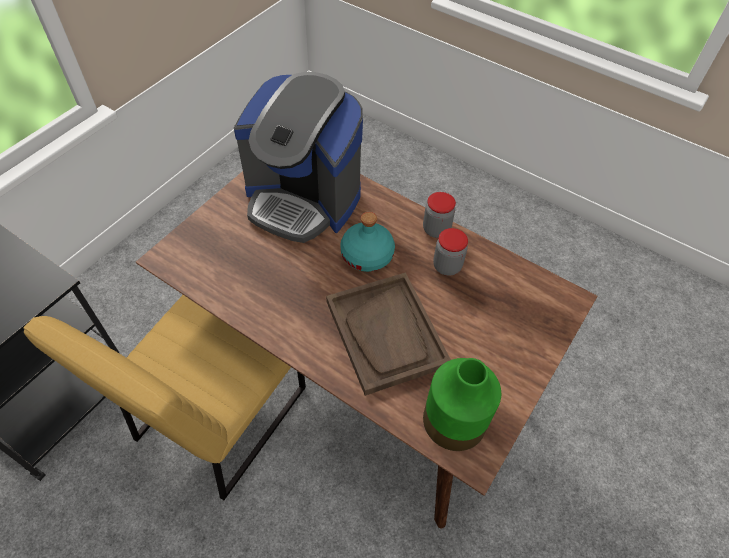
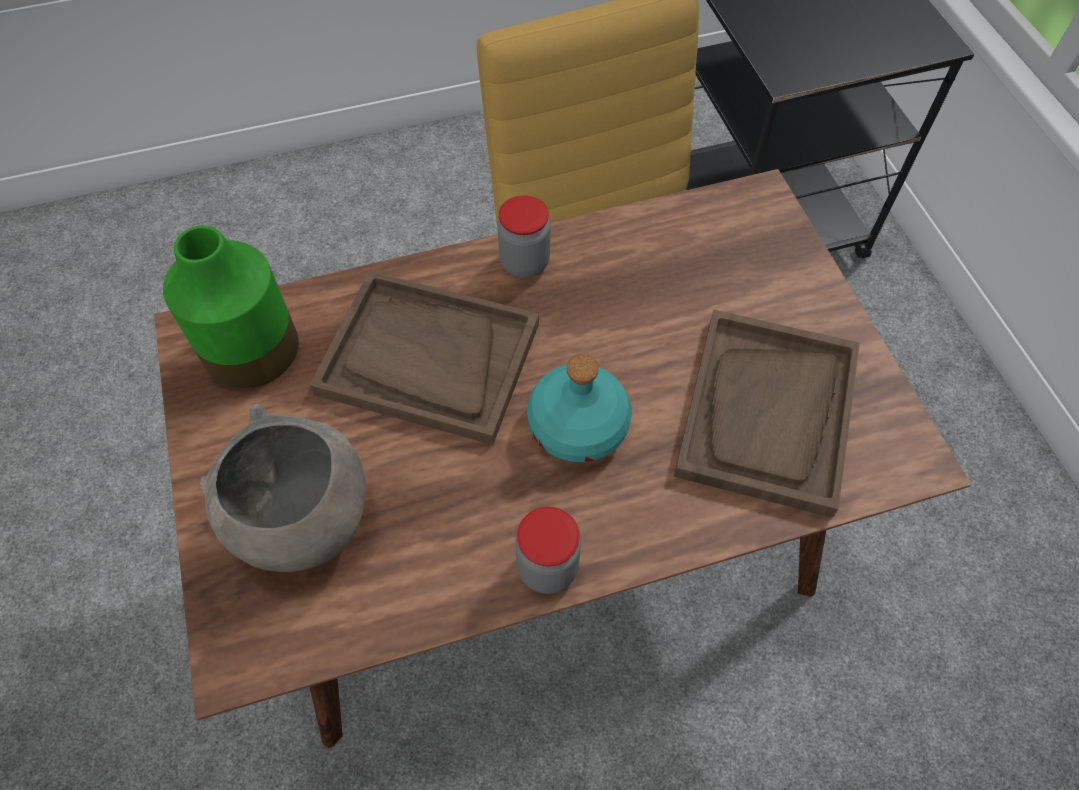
camera: 130 degrees right, 5 degrees up
coffee machine [234,72,363,243] -> brown tray [674,310,860,518]
jar [433,228,468,276] -> jar moved to [497,195,551,278]
none -> grey bowl [200,404,366,572]

